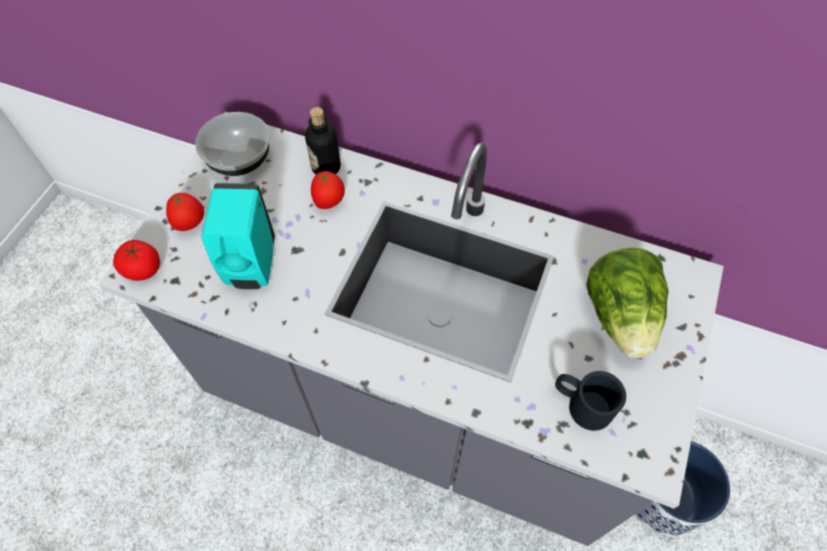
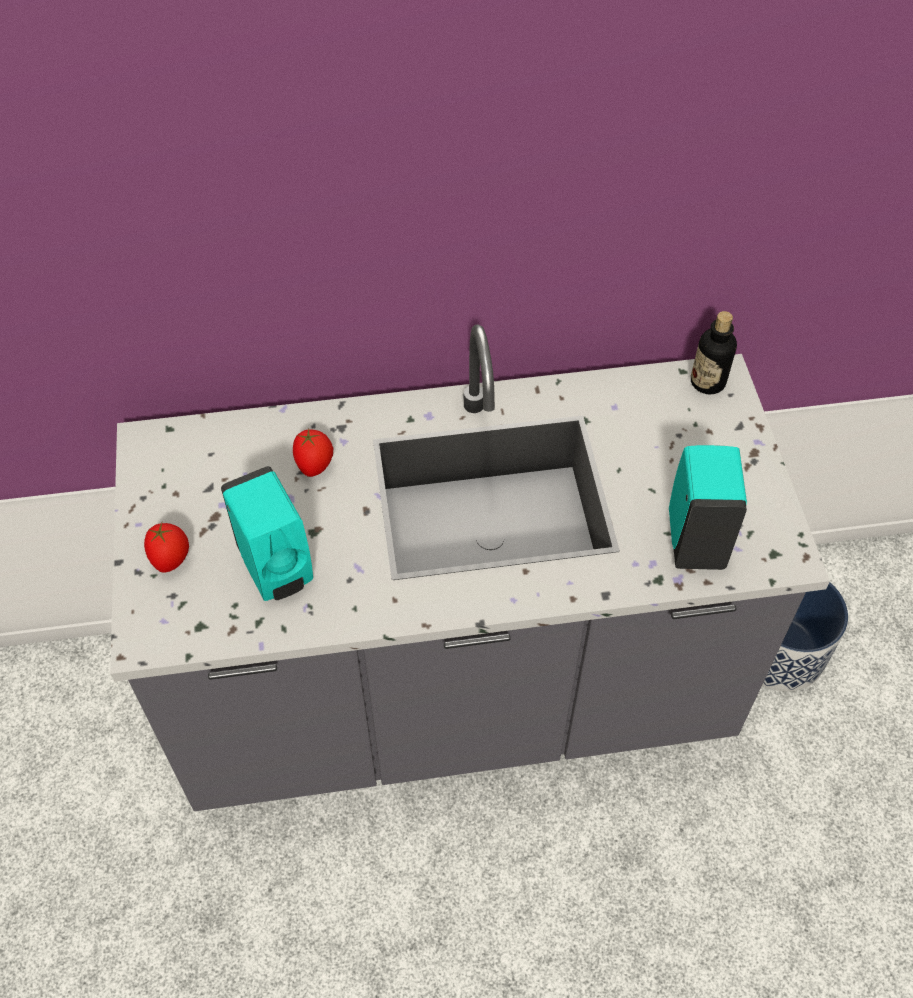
camera: 30 degrees left, 5 degrees down
tomato [113,240,160,281] -> none
bowl [195,112,270,176] -> none
bottle [305,107,341,174] -> bottle moved to [691,311,737,395]
black mug [555,371,626,431] -> turquoise soap dispenser [669,445,747,570]
lettuce [586,248,669,358] -> none

